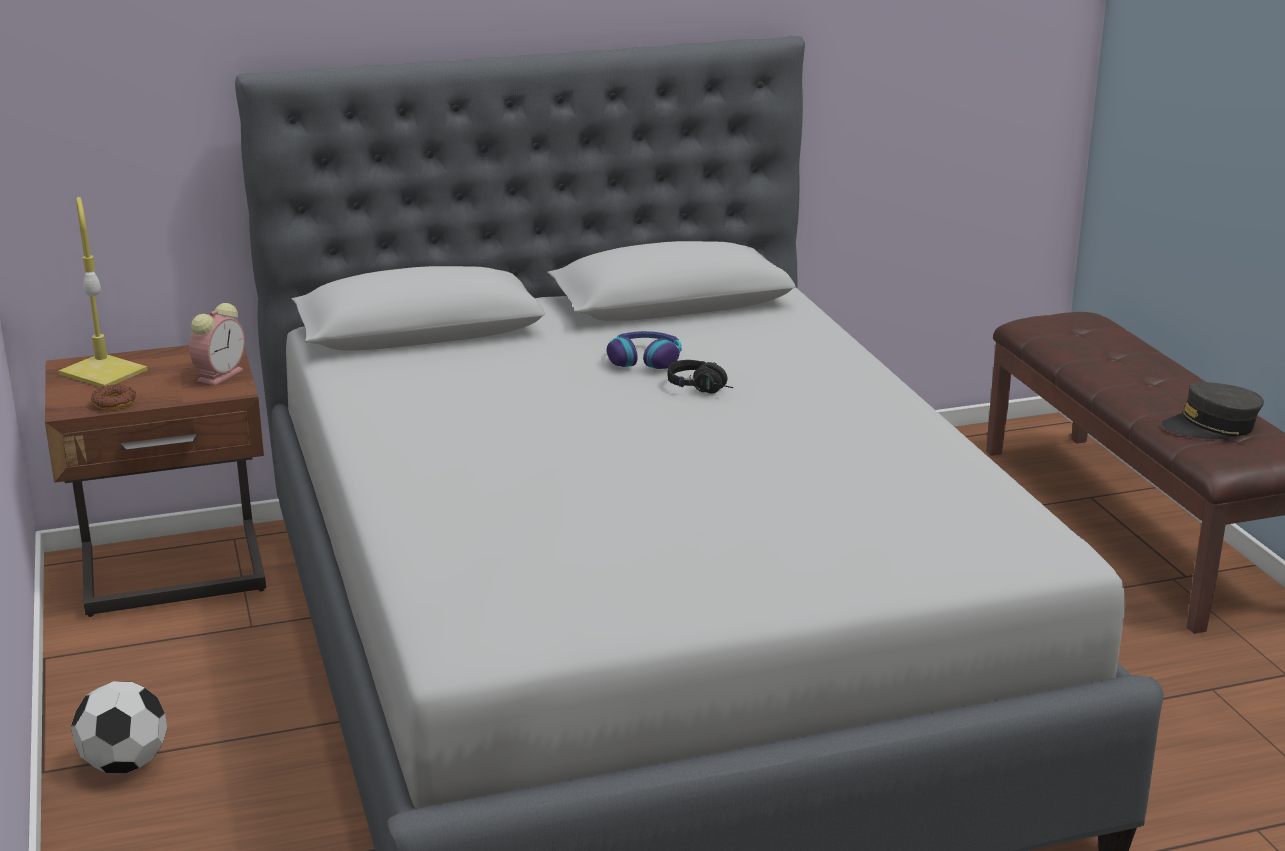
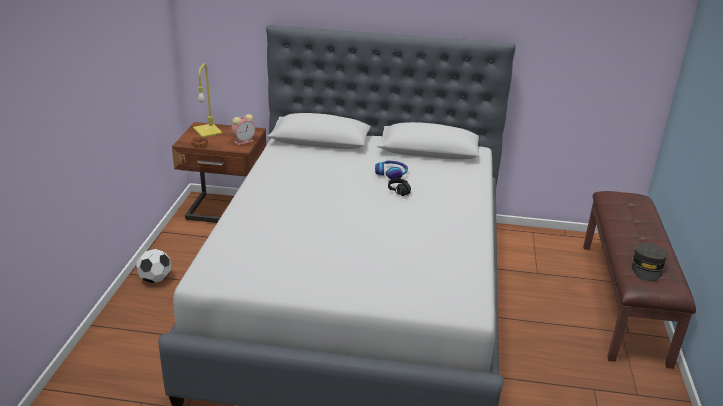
camera: 25 degrees right, 5 degrees up
grey cap [1162,382,1264,439] -> grey cap turned 90 degrees counterclockwise [632,243,668,281]

